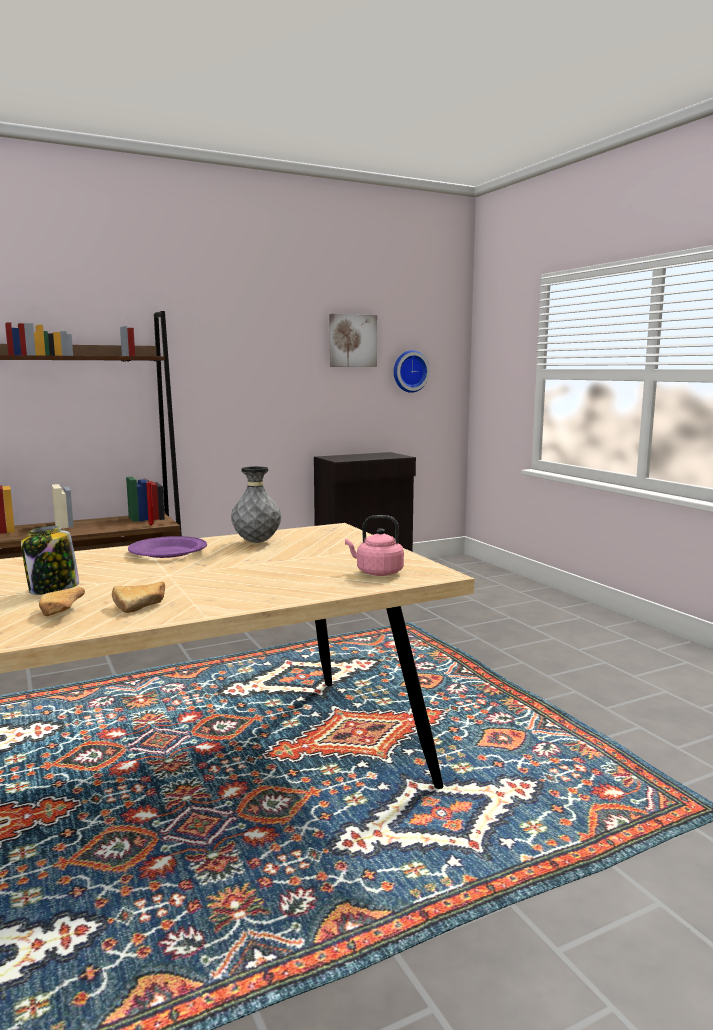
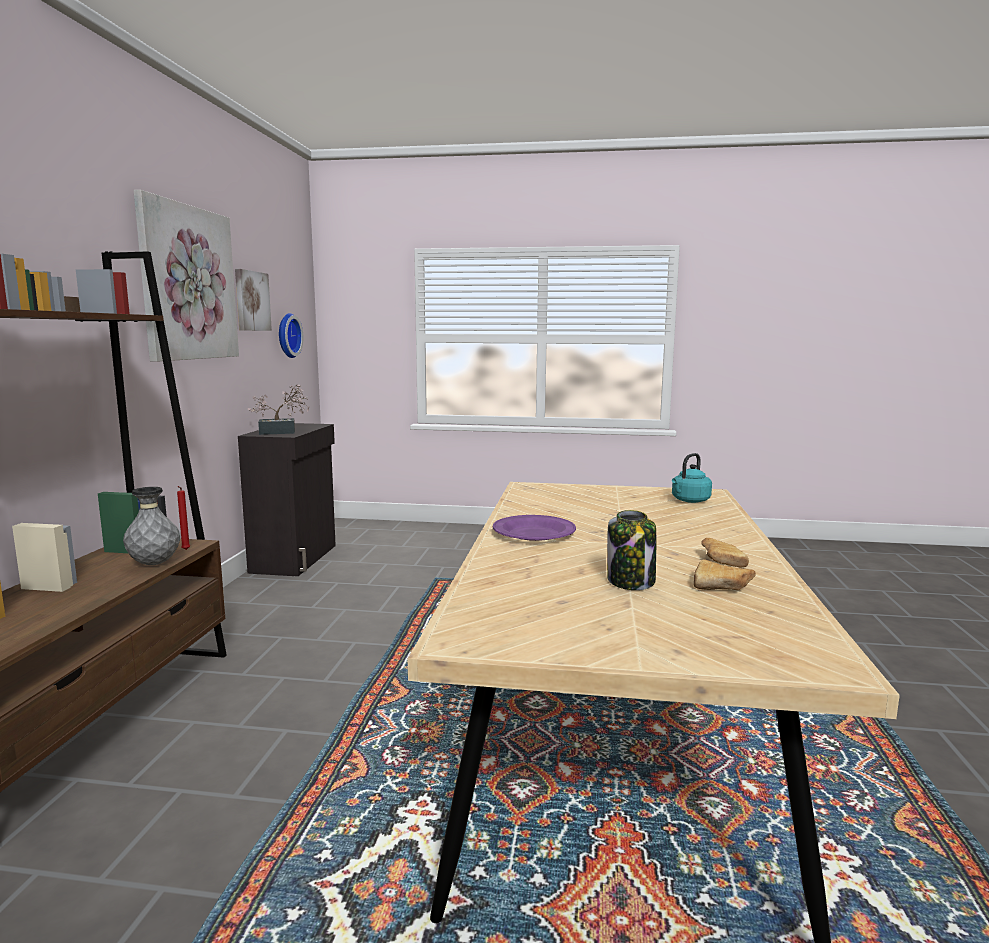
camera: 55 degrees left, 0 degrees up
grey vase [231,466,281,543] -> grey vase moved to [123,487,180,565]
pink kettle [345,515,404,576] -> turquoise kettle [672,453,712,503]
none -> picture [134,190,239,362]
none -> potted plant [248,384,309,435]

